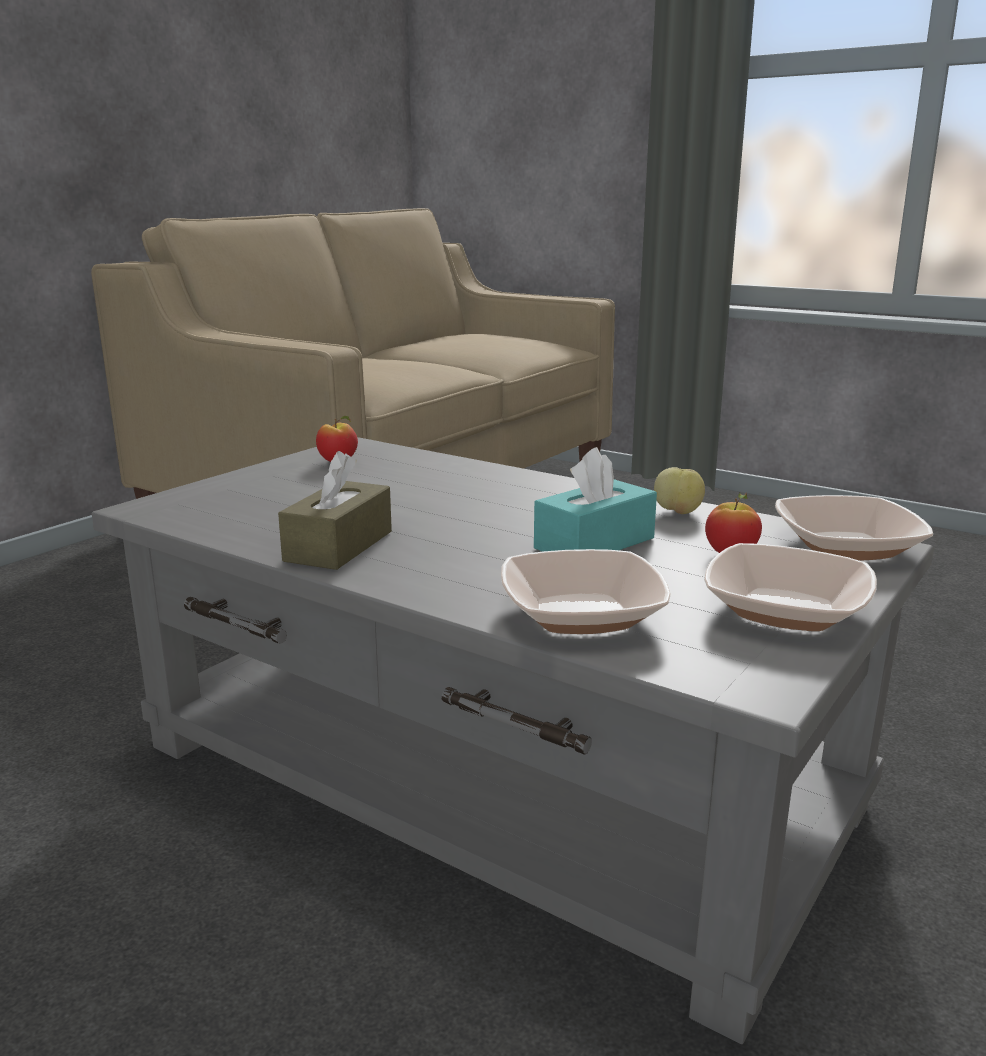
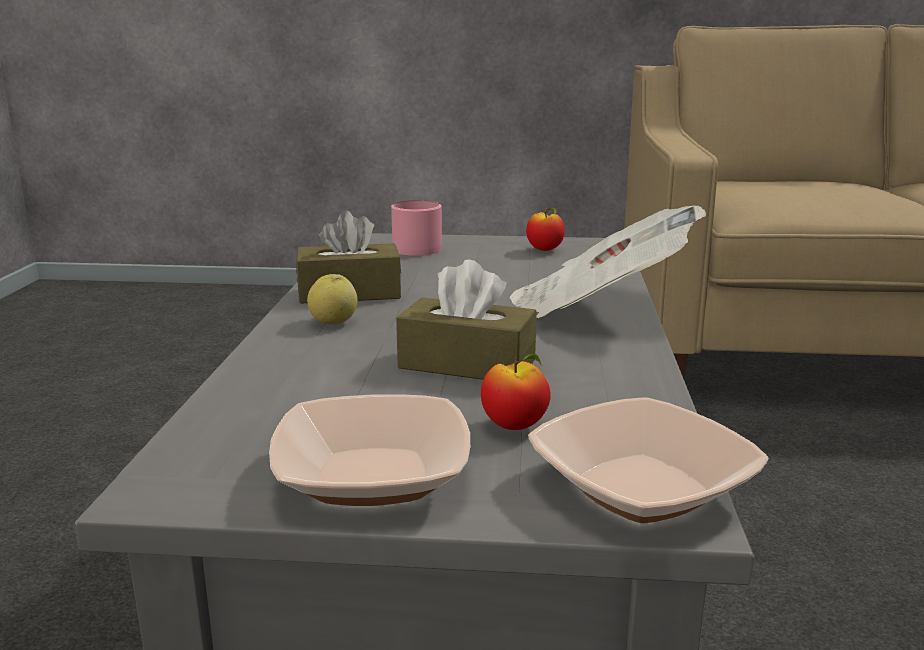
camera: 60 degrees right, 0 degrees up
bowl [501,549,671,634] -> none
turquoise tissue box [534,447,657,552] -> brown tissue box [396,260,537,380]
apple [654,467,705,514] -> apple moved to [307,274,357,324]
none -> pink mug [391,200,442,256]
none -> newspaper [509,206,706,318]

